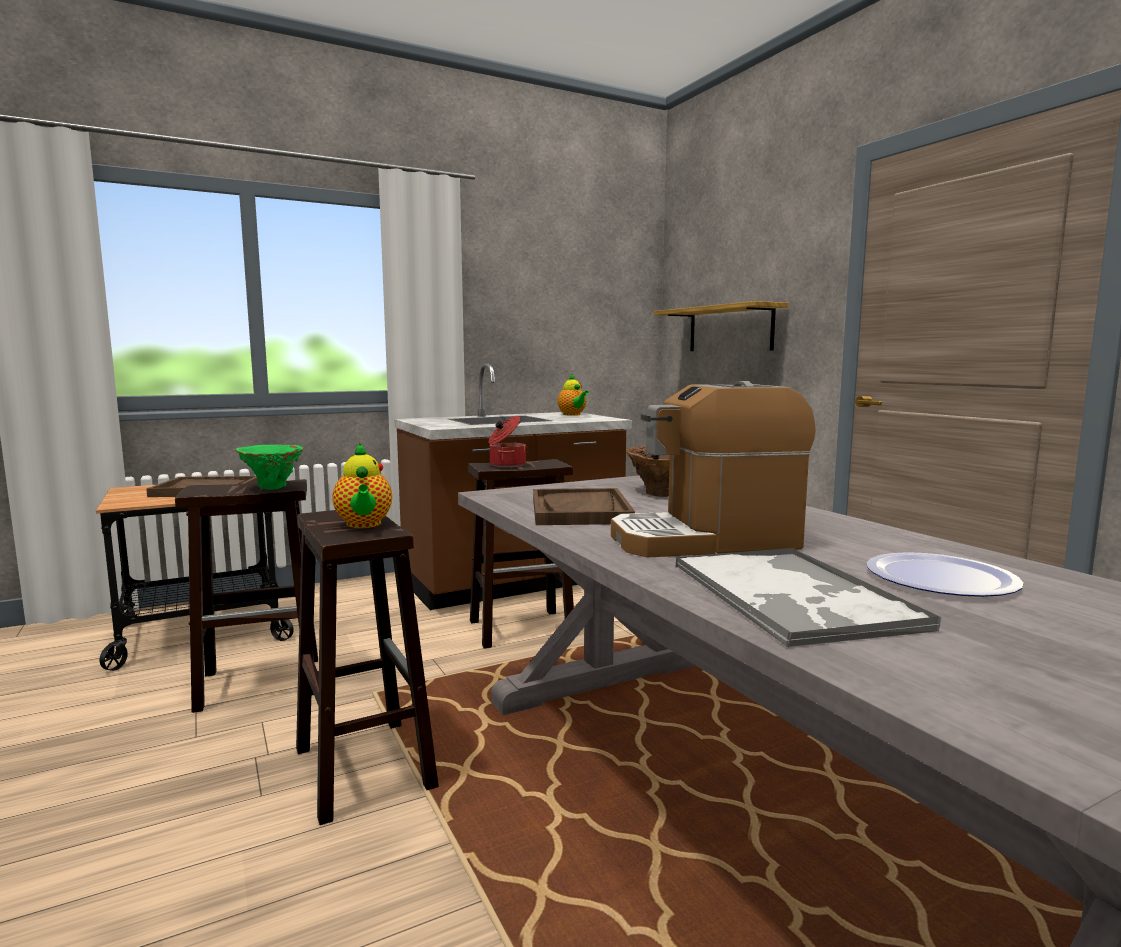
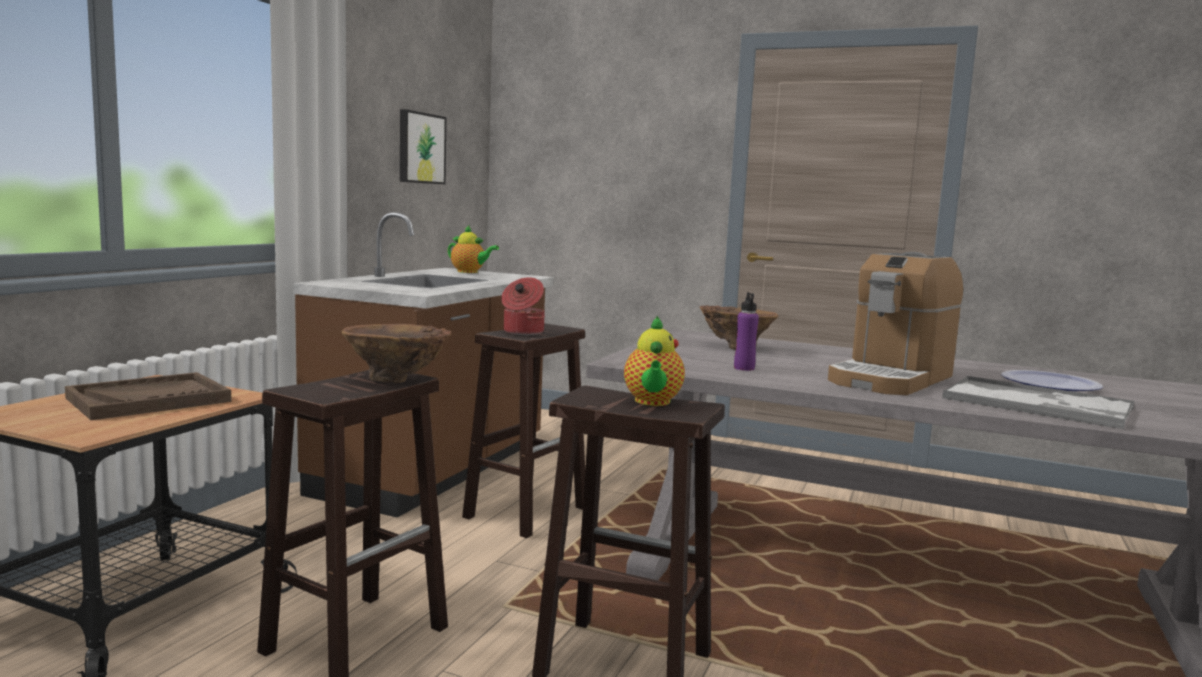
camera: 40 degrees left, 0 degrees up
green vase [235,445,304,490] -> brown vase [342,324,451,383]
teapot [332,442,392,528] -> teapot turned 60 degrees clockwise [624,316,685,406]
brown tray [533,488,635,525] -> purple bottle [734,292,759,371]
shelf [654,301,789,351] -> none
none -> picture [400,109,446,184]

